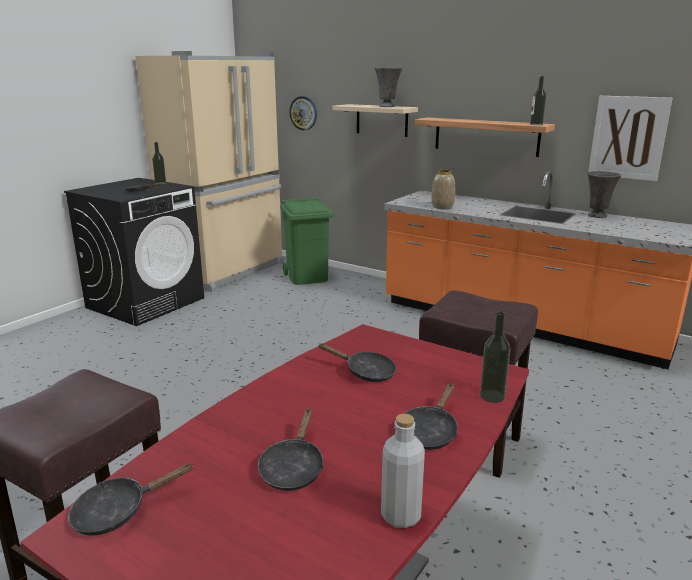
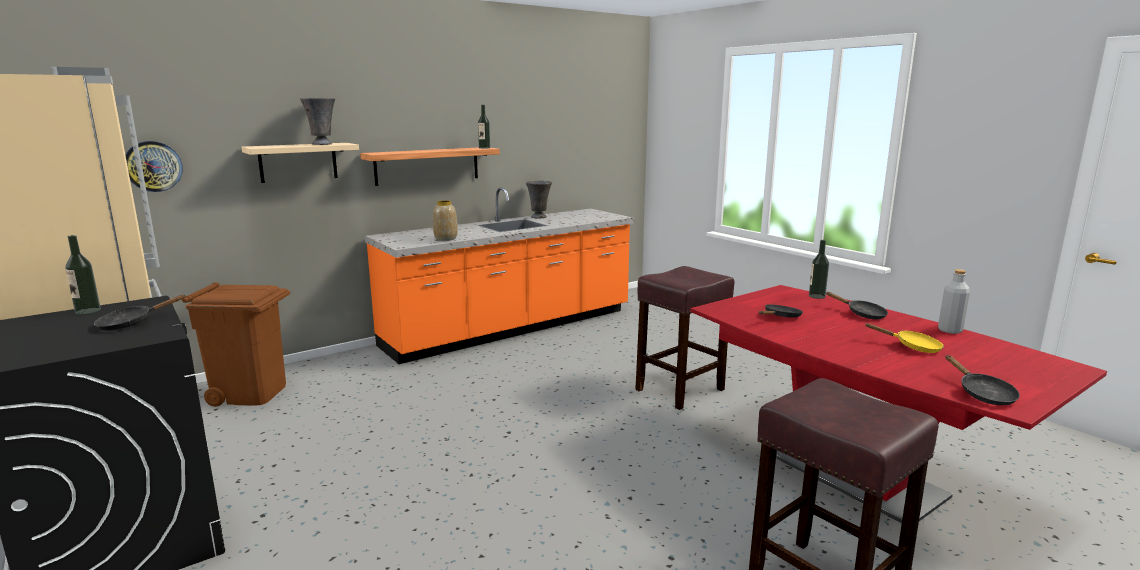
camera: 70 degrees left, 5 degrees down
black frying pan [258,408,324,491] -> yellow frying pan [864,323,944,353]
green trash can [280,197,334,285] -> brown trash can [182,282,290,407]
picture [588,96,673,181] -> none

